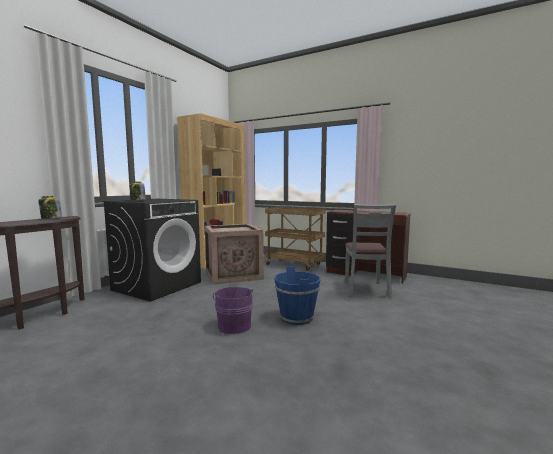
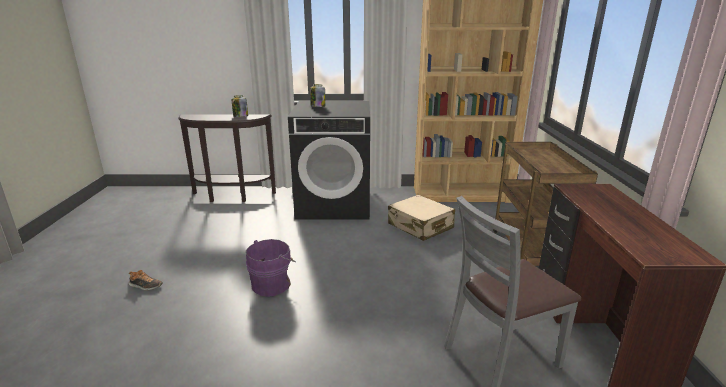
camera: 60 degrees right, 15 degrees up
crate [205,224,264,285] -> beige suitcase [388,195,455,241]
blue bucket [274,266,320,325] -> none
none -> shoe [129,270,163,290]

